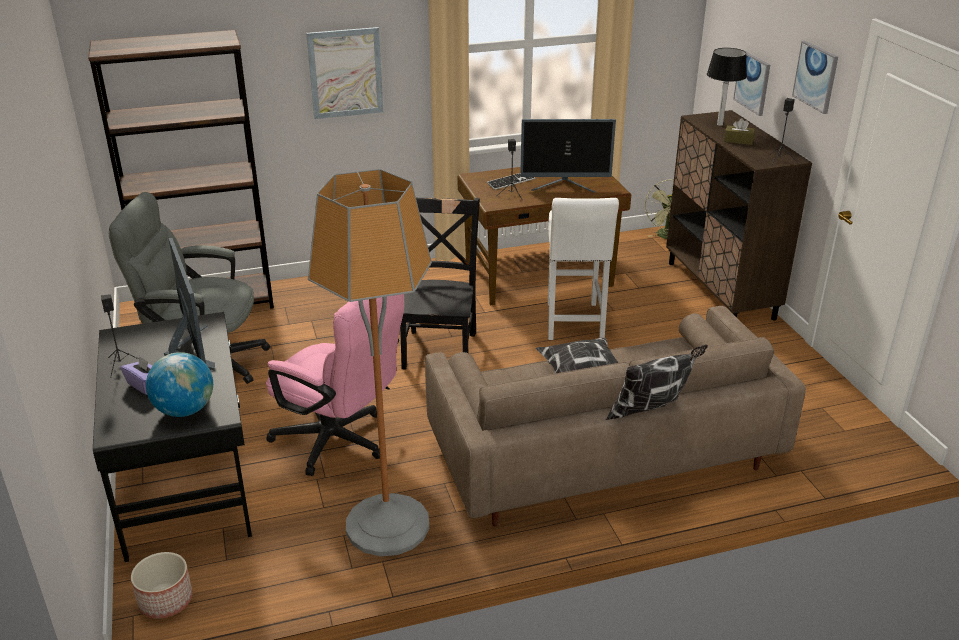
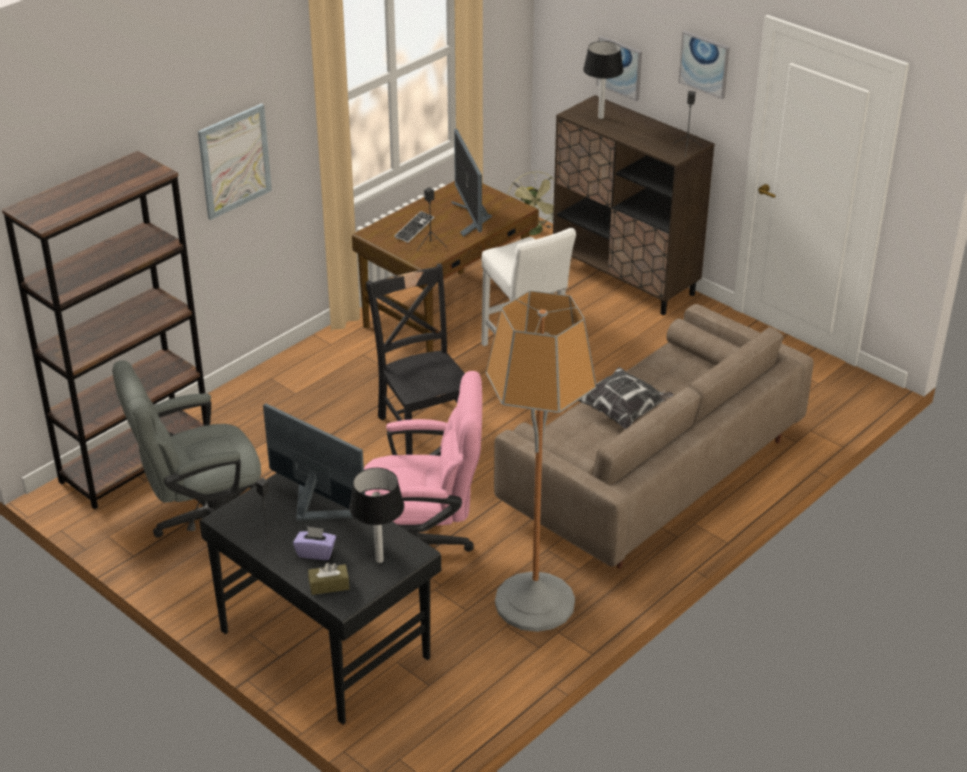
camera: 30 degrees left, 5 degrees up
planter [131,552,193,619] -> none
globe [146,352,213,417] -> table lamp [349,468,404,563]
monitor [520,119,616,193] -> monitor turned 105 degrees clockwise [451,129,492,237]
pillow [606,345,708,420] -> none
brown tissue box [724,118,755,145] -> brown tissue box moved to [308,562,349,595]

